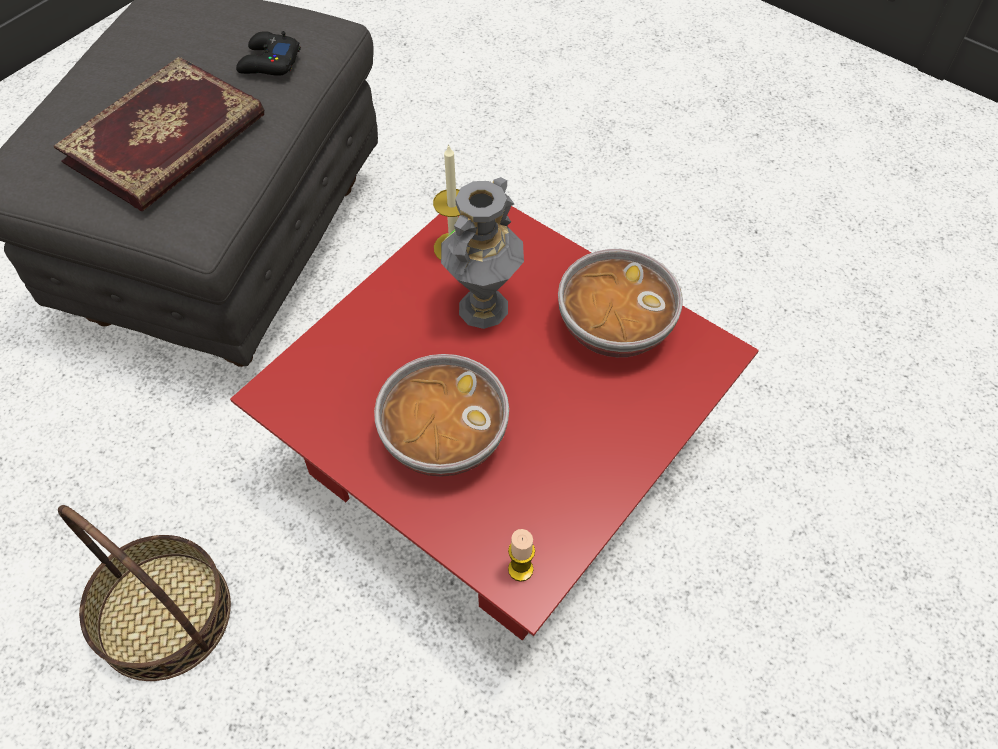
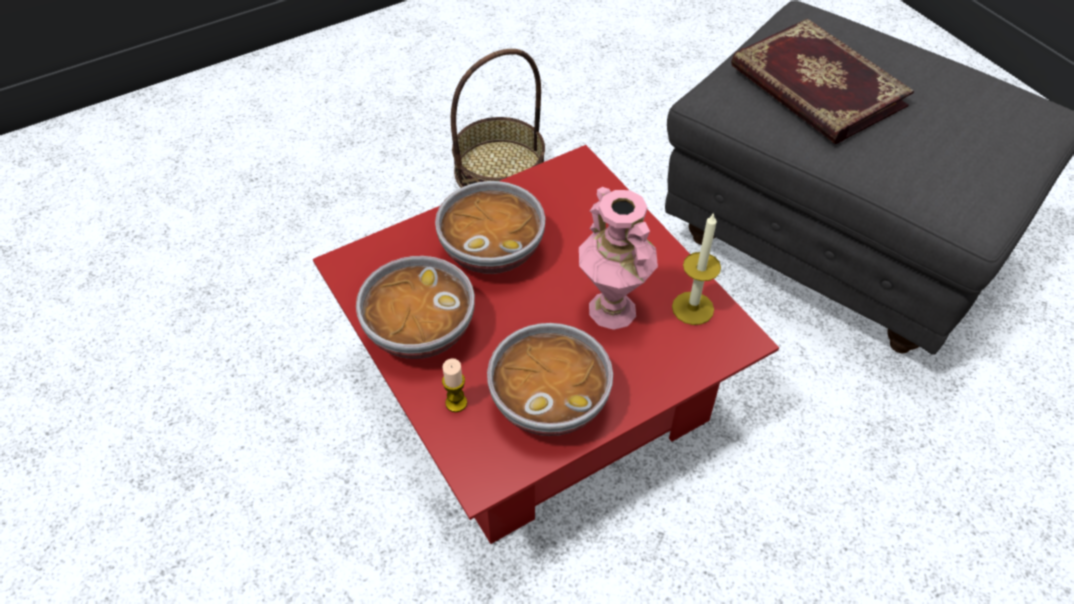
camera: 110 degrees right, 5 degrees down
black game controller [236,31,301,76] -> none
grey vase [441,177,524,329] -> pink vase [579,187,658,330]
candle [508,529,535,582] -> candle moved to [442,358,467,412]
none -> bowl [356,256,475,359]

